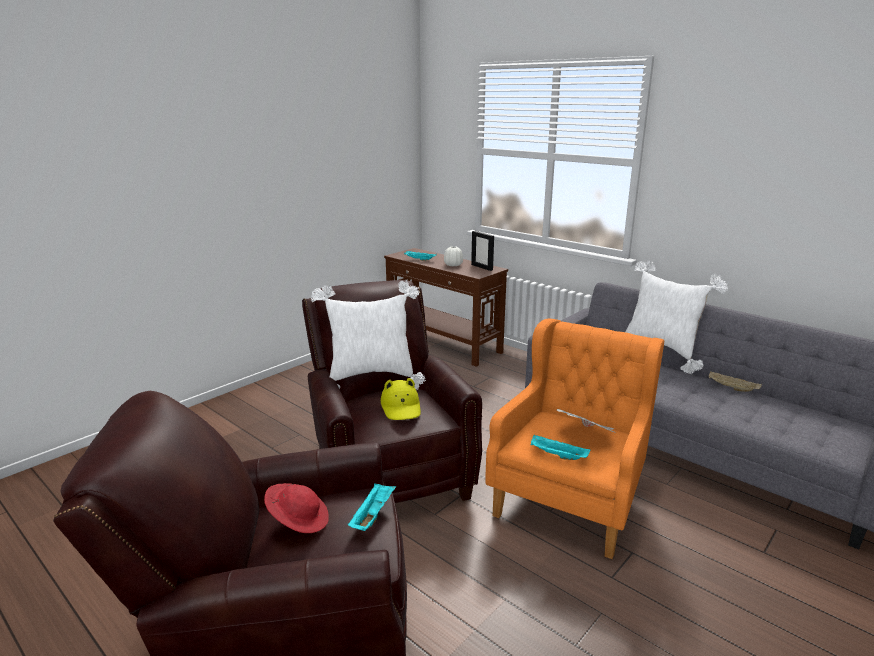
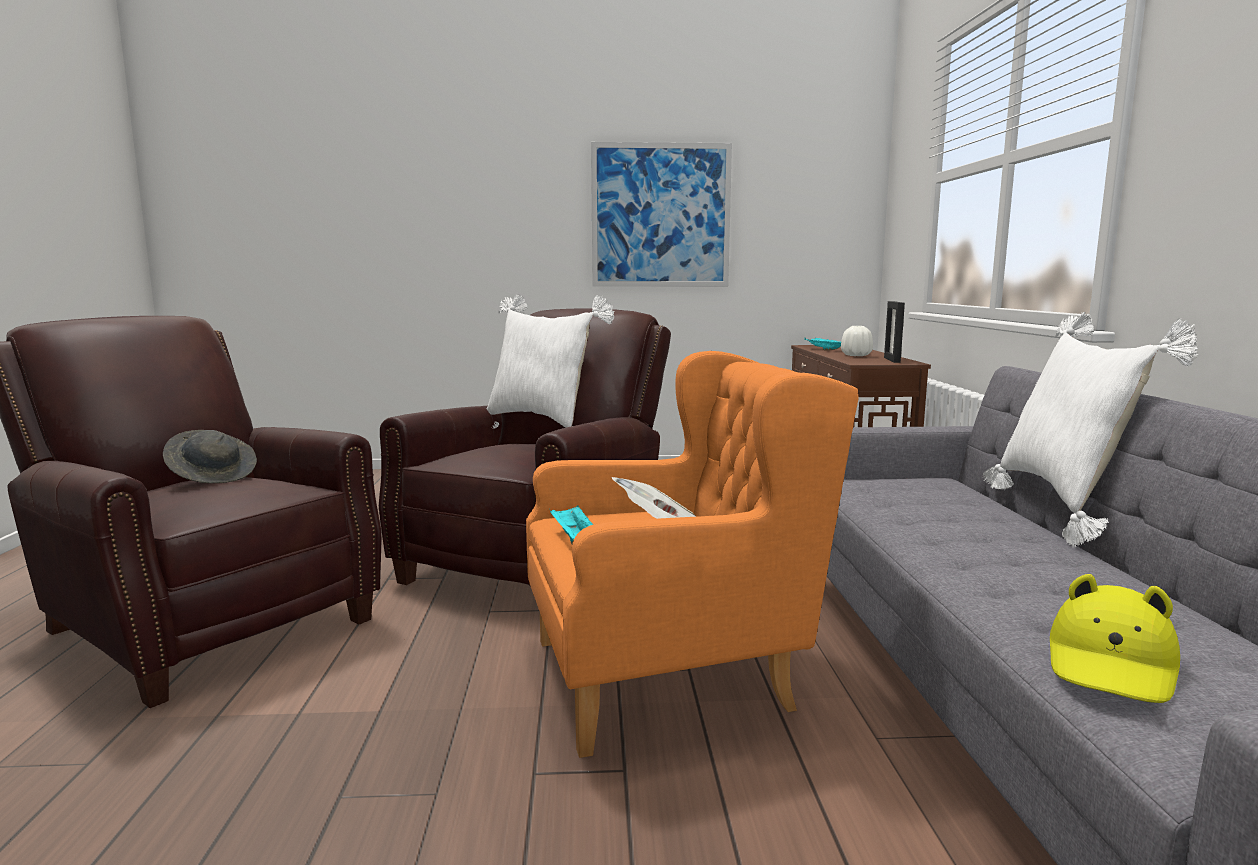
camera: 45 degrees right, 10 degrees down
red hat [264,483,329,533] -> grey hat [163,430,257,483]
turquoise tray [348,483,396,531] -> none
yellow hat [381,378,421,420] -> yellow hat moved to [1050,574,1180,703]
beige tray [709,372,762,392] -> none
none -> picture [591,142,732,286]

